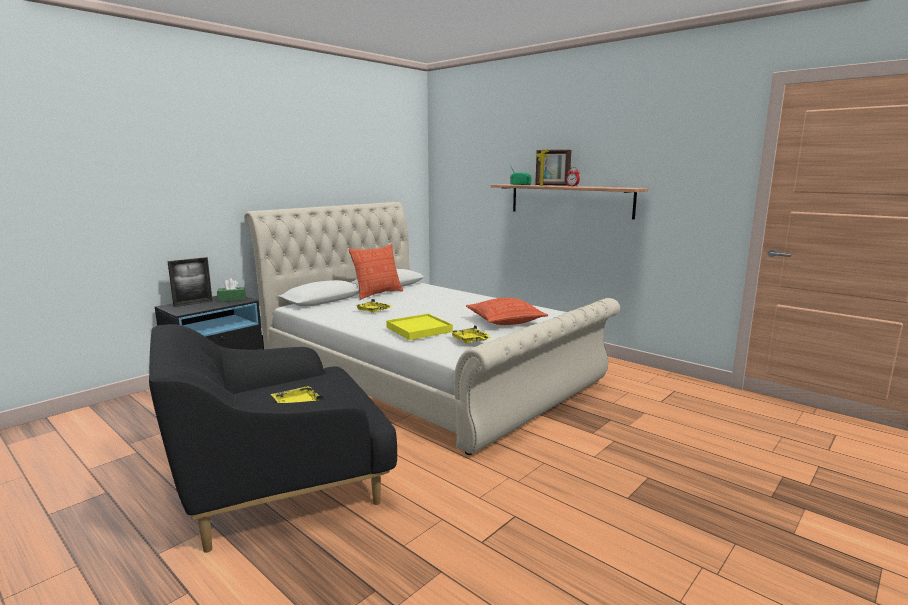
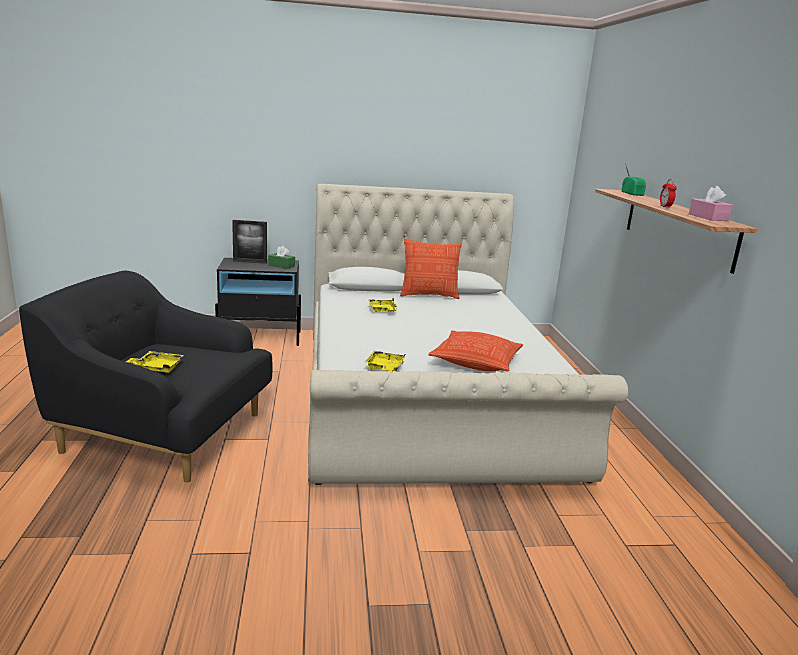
camera: 40 degrees right, 5 degrees up
yellow tray [386,314,453,340] -> none
picture frame [535,148,571,186] -> none
none -> pink tissue box [689,186,733,221]

